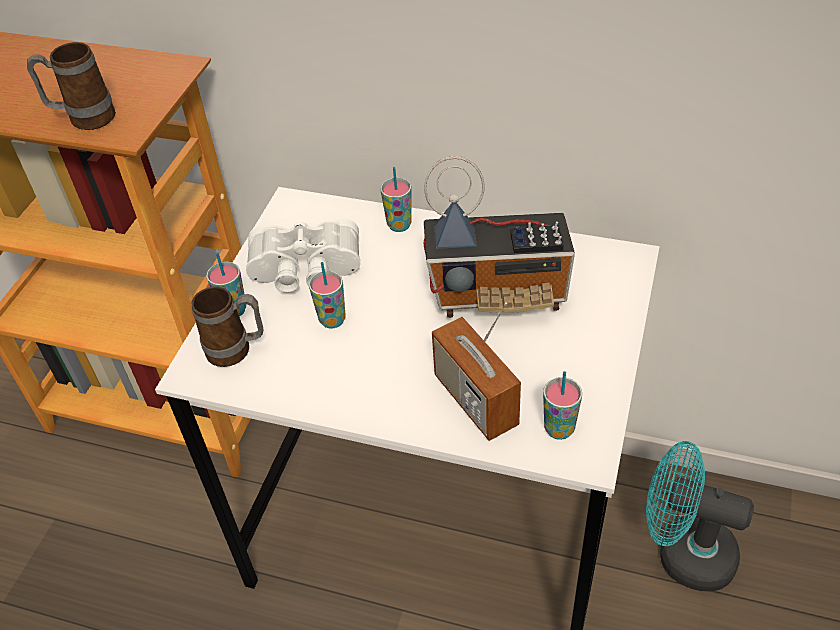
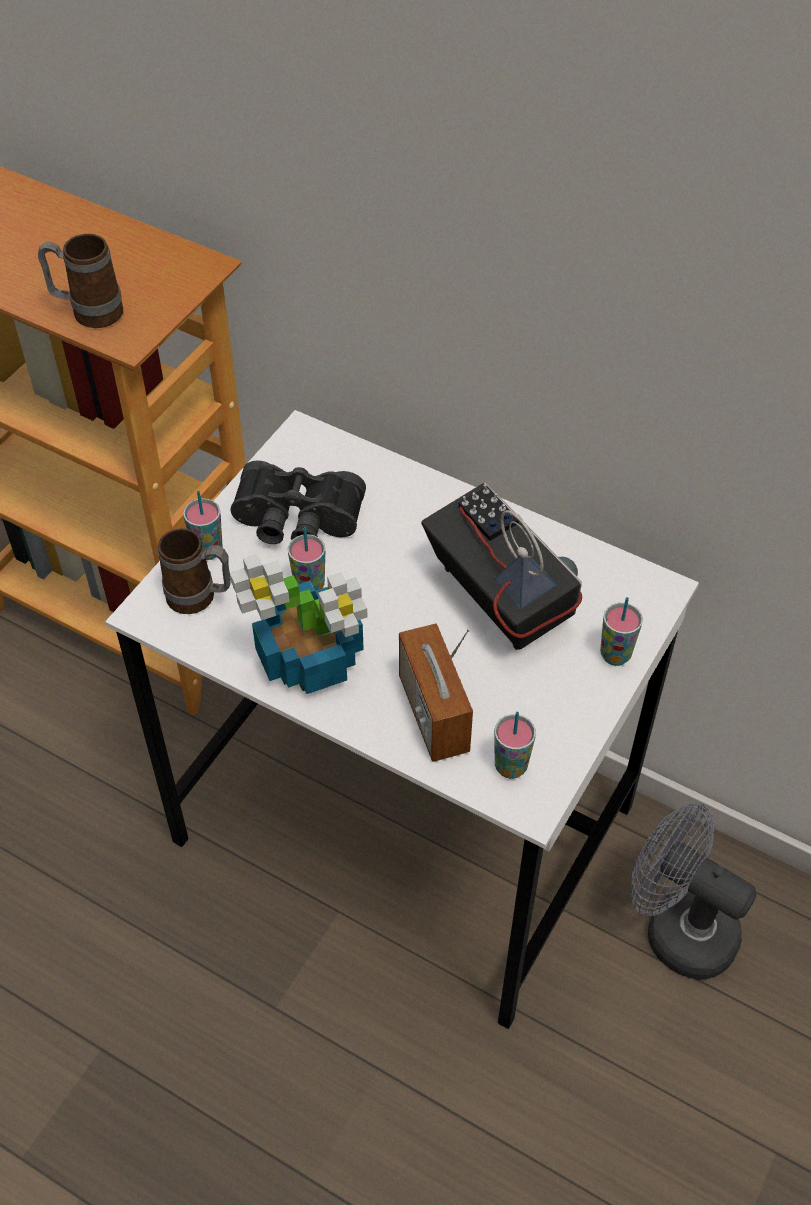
camera: 10 degrees right, 5 degrees up
white binoculars [246,218,360,292] -> black binoculars [231,460,366,544]
cup [380,167,412,232] -> cup moved to [600,597,643,666]
radio [424,156,575,318] -> radio turned 135 degrees counterclockwise [421,483,582,650]
turquoise fan [646,441,754,591] -> grey fan [630,802,757,980]
none -> potted plant [230,554,367,694]

